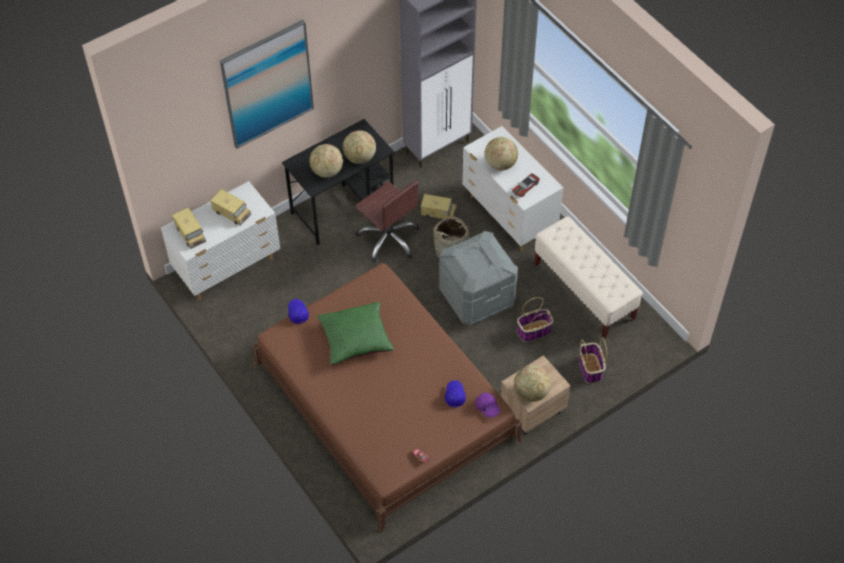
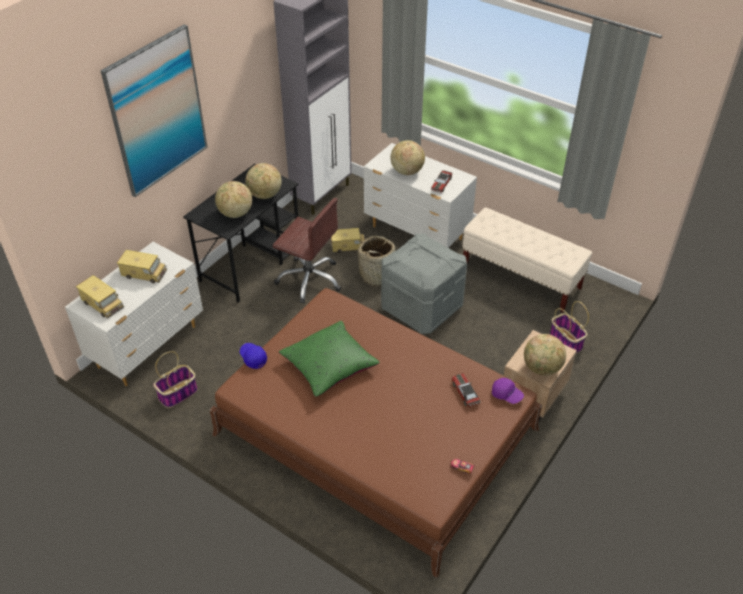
camera: 20 degrees left, 10 degrees down
blue cap [445,380,466,408] -> toy car [452,373,480,407]
basket [517,297,553,342] -> basket moved to [153,351,198,408]

